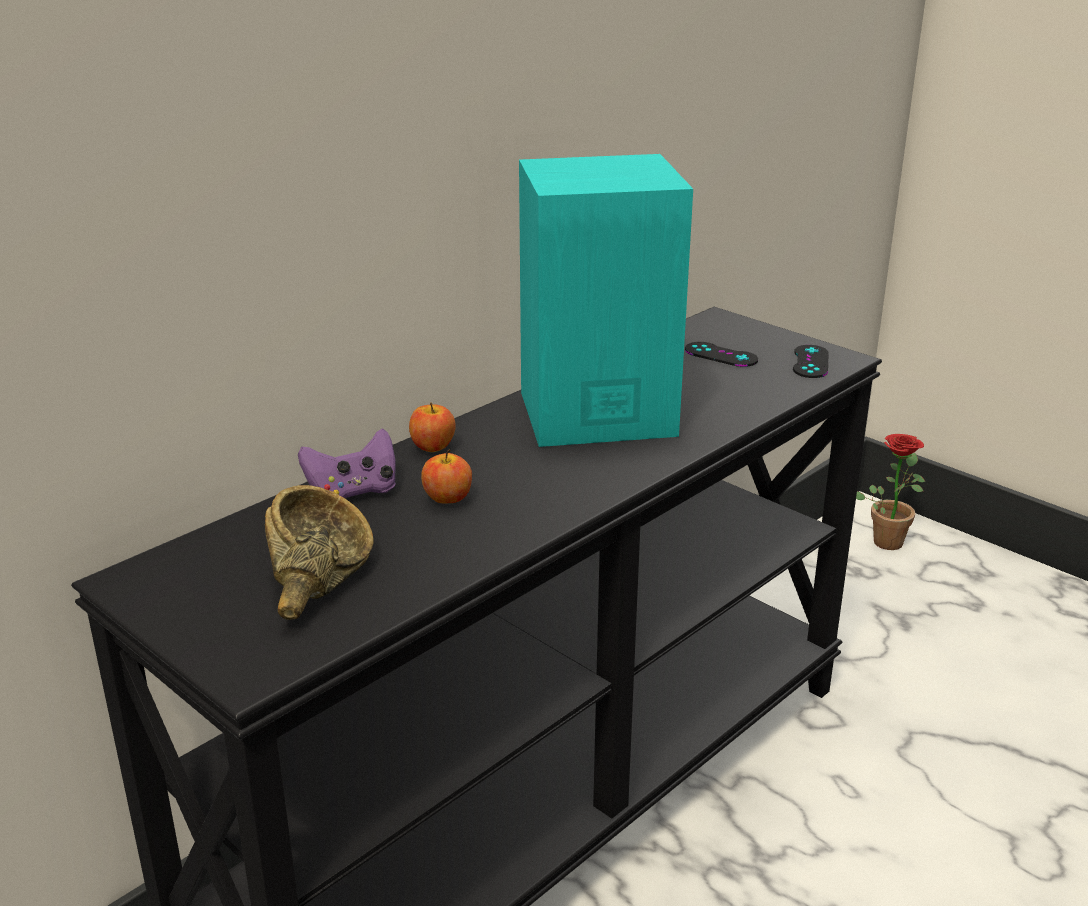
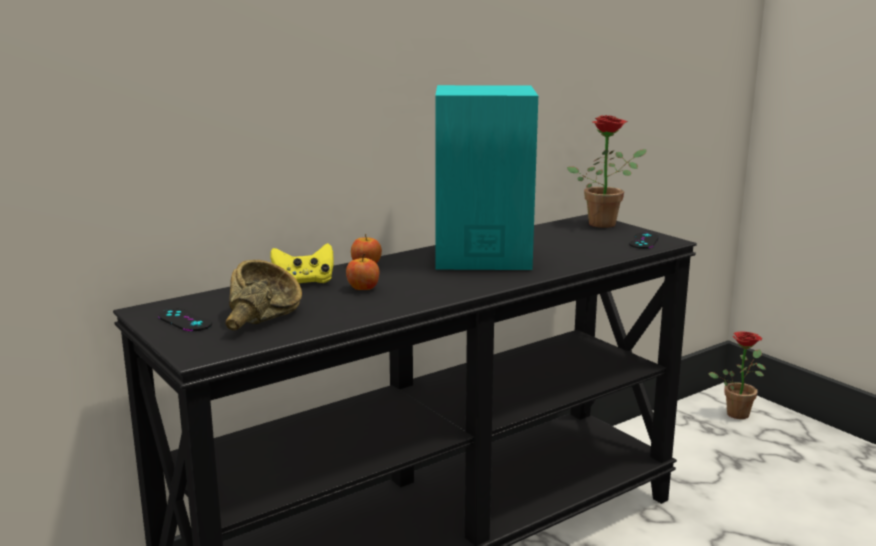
camera: 10 degrees right, 10 degrees down
purple game controller [298,428,396,498] -> yellow game controller [270,243,334,283]
black game controller [685,342,758,367] -> black game controller moved to [158,308,212,331]
none -> potted plant [567,115,647,228]

